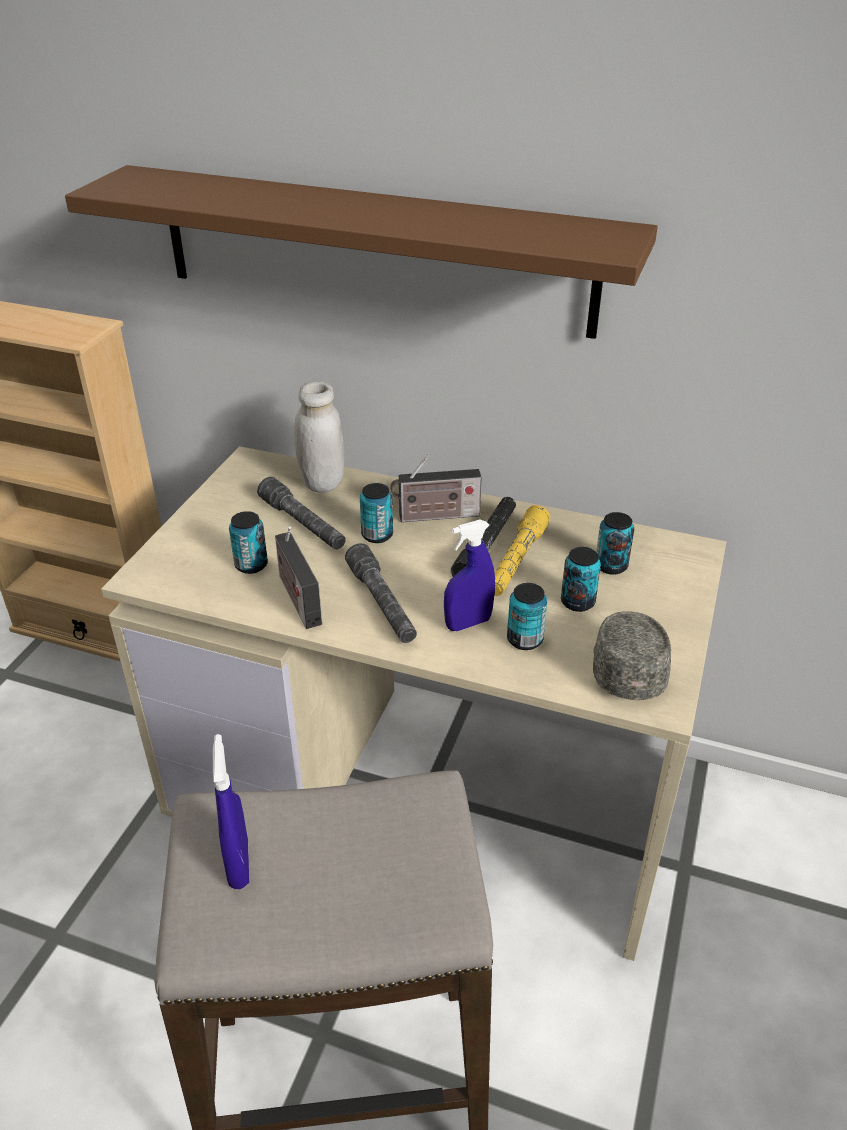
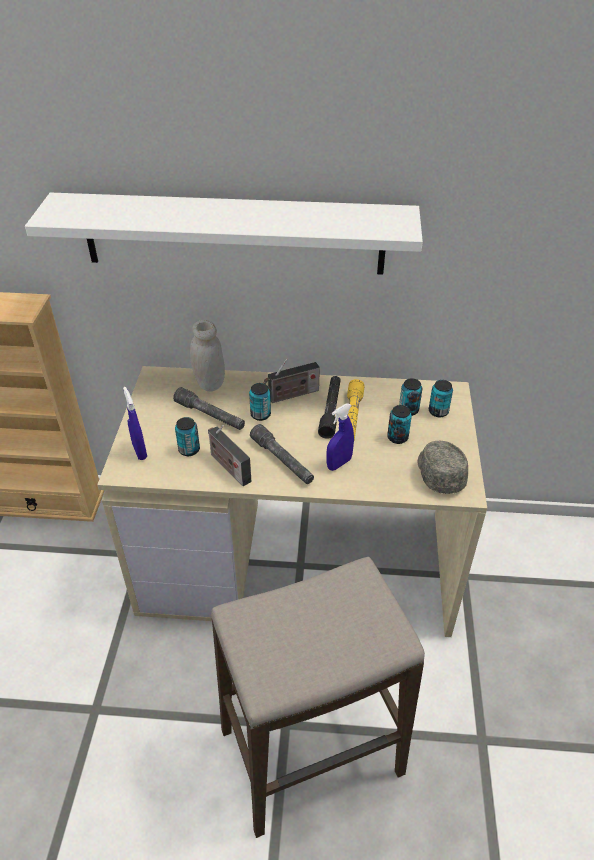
camera: 15 degrees left, 5 degrees up
brown shelf [65,165,658,339] -> white shelf [25,193,423,275]
blue spray bottle [213,734,249,889] -> blue spray bottle moved to [123,387,147,460]
can [507,583,547,650] -> can moved to [429,380,453,417]

